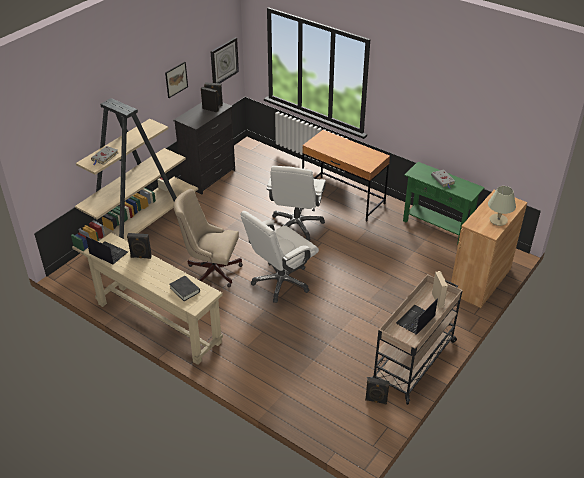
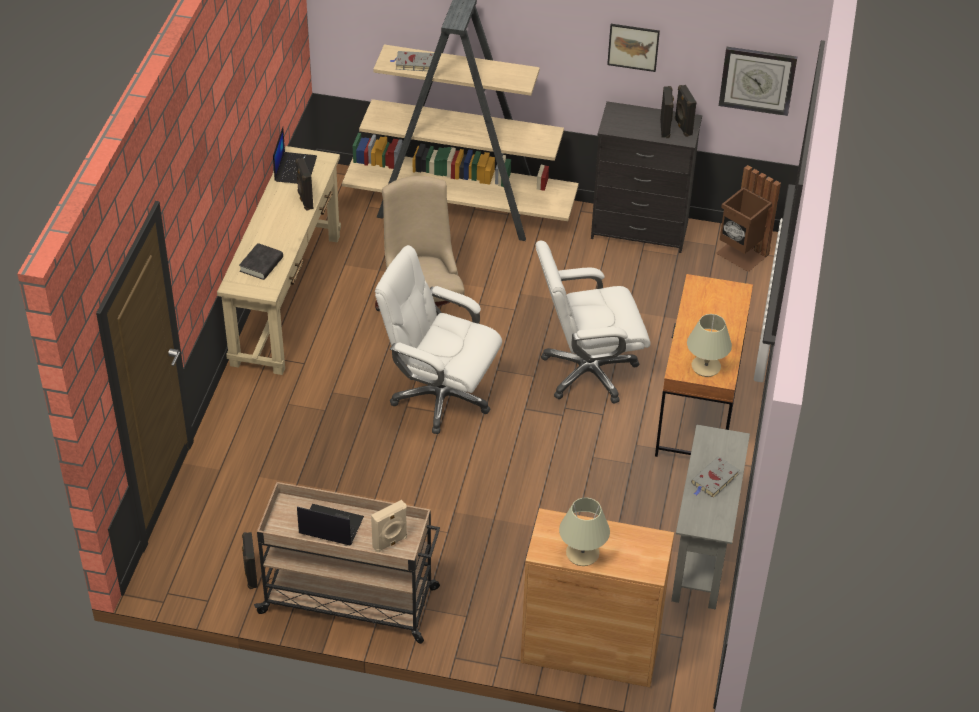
camera: 65 degrees right, 5 degrees up
green console table [403,162,485,245] -> grey console table [671,425,750,609]
none -> beige table lamp [687,314,732,377]
none -> brown trash can [716,165,781,272]

